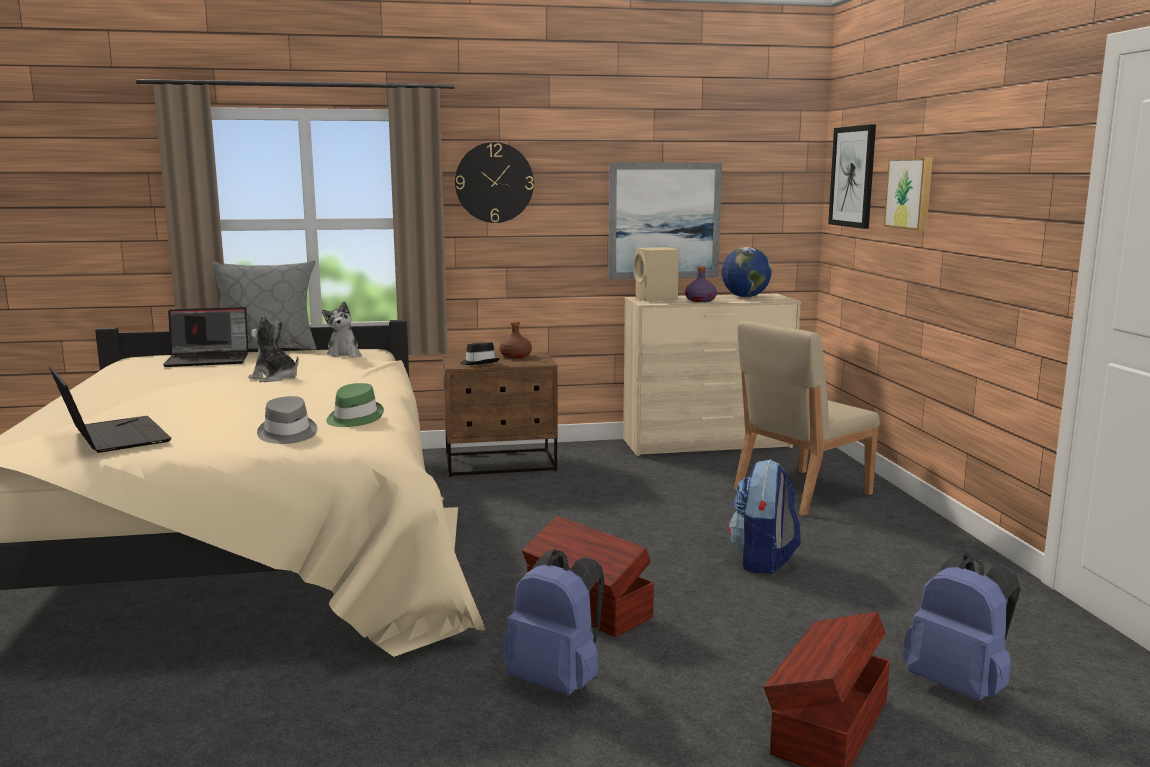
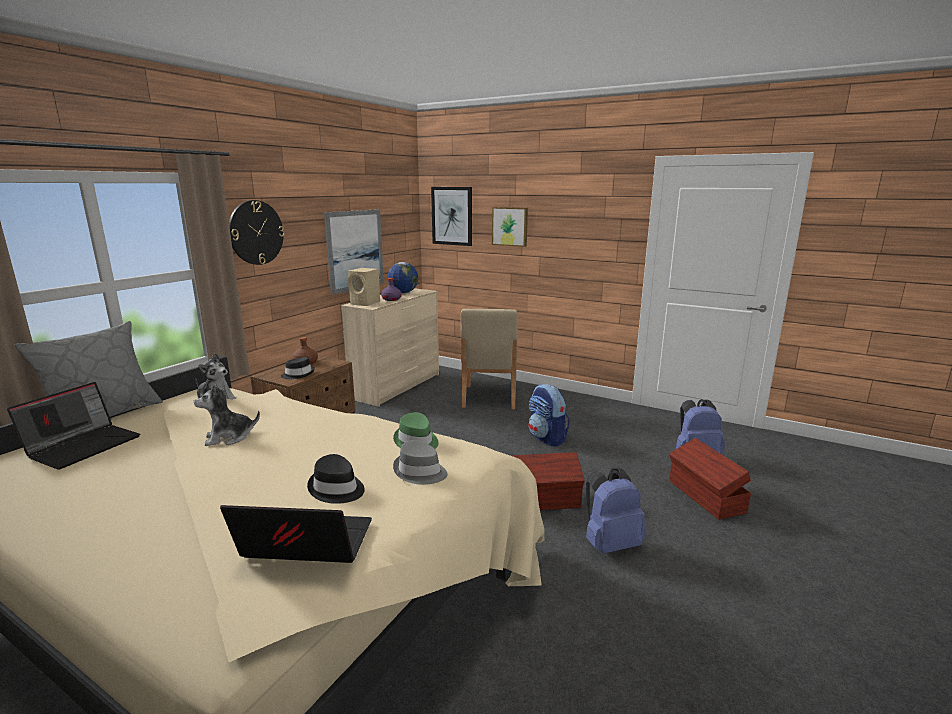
camera: 50 degrees left, 5 degrees up
none -> black hat [307,454,365,504]

